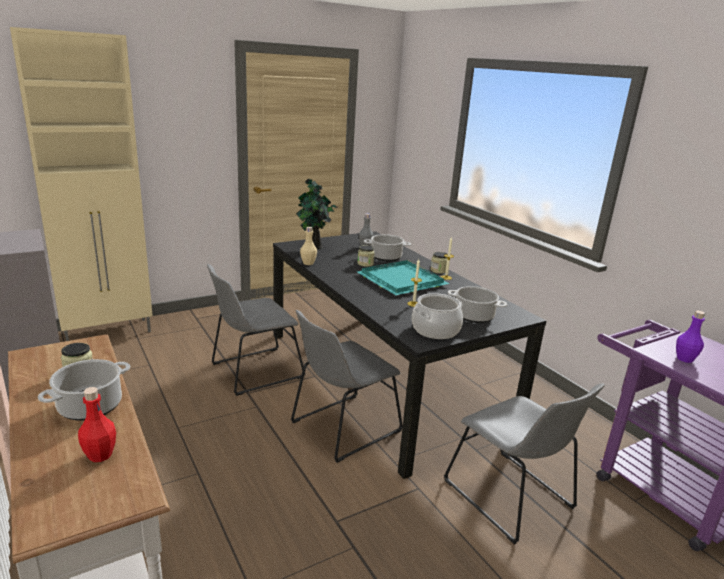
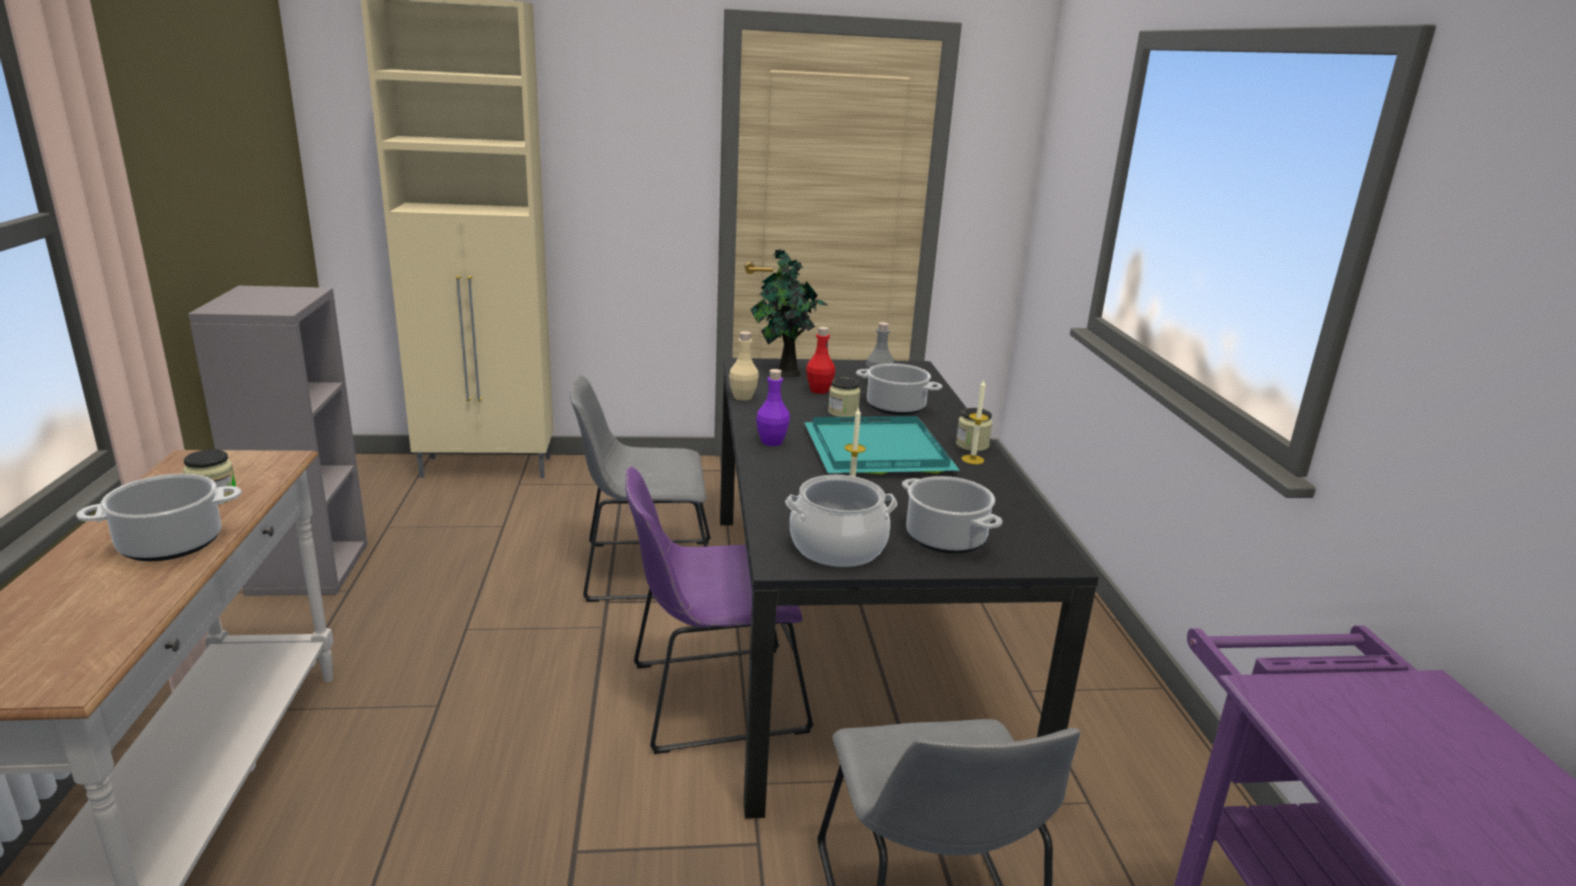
camera: 25 degrees right, 0 degrees up
red bottle [78,387,116,462] -> red bottle moved to [806,327,835,394]
grey chair [291,310,403,463] -> purple chair [625,466,814,754]
purple bottle [676,311,705,363] -> purple bottle moved to [756,369,790,446]

